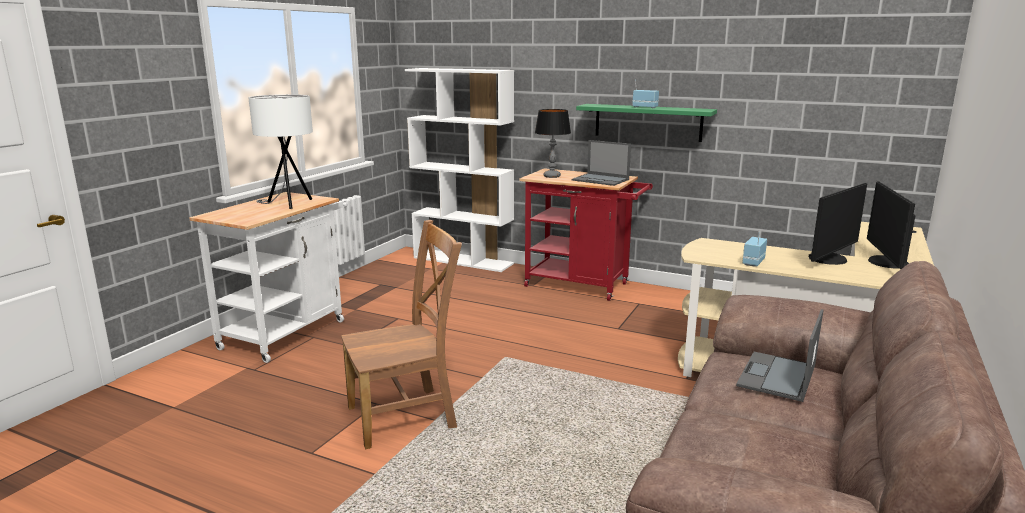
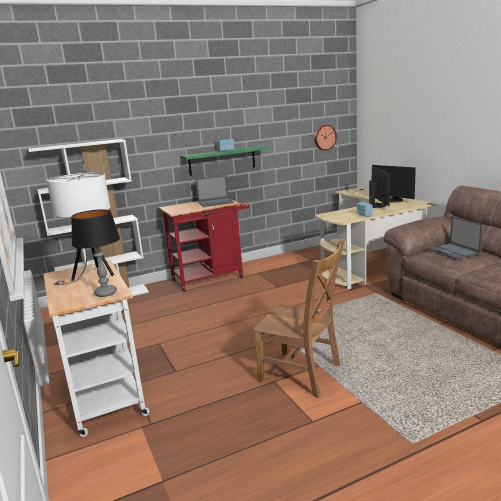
camera: 50 degrees left, 0 degrees up
brown chair [341,220,462,449] -> brown chair turned 105 degrees clockwise [253,239,345,398]
table lamp [535,109,571,178] -> table lamp moved to [71,209,120,297]
none -> wall clock [314,125,337,150]

